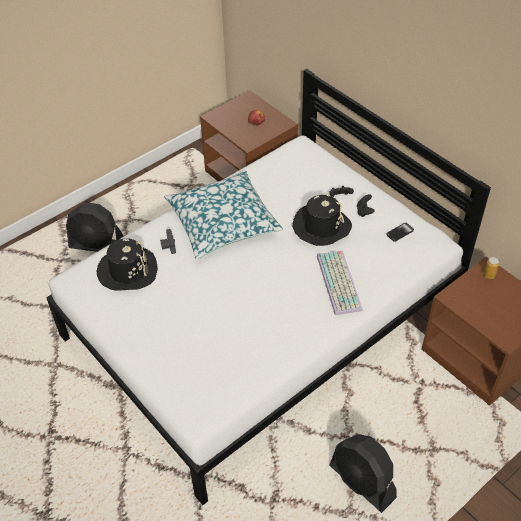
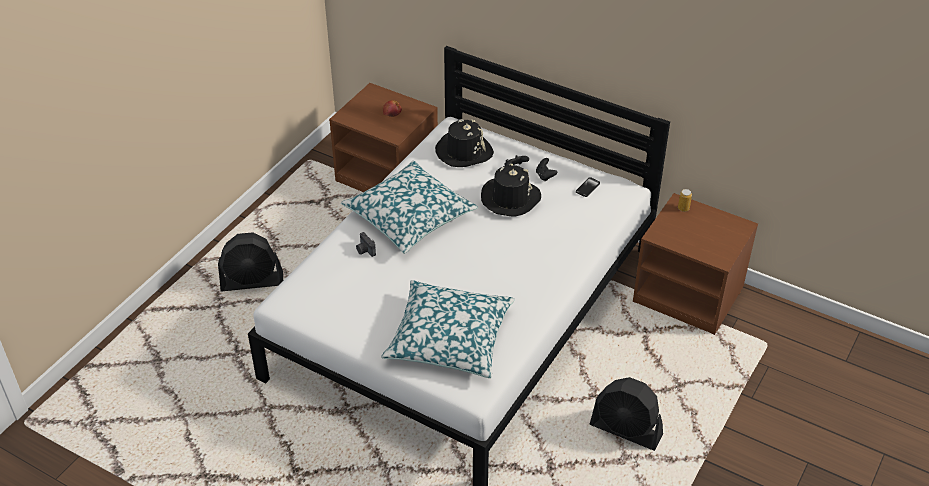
camera: 20 degrees left, 5 degrees down
black hat [97,238,158,291] -> black hat moved to [435,120,494,167]
keyboard [317,250,363,315] -> none
none -> pillow [381,280,515,378]

